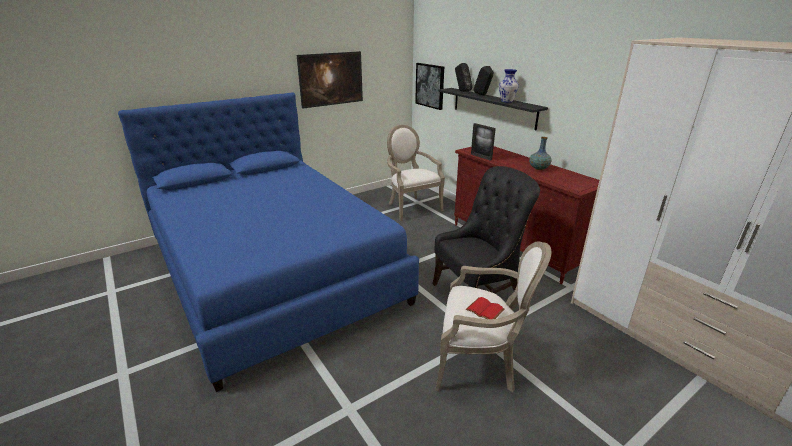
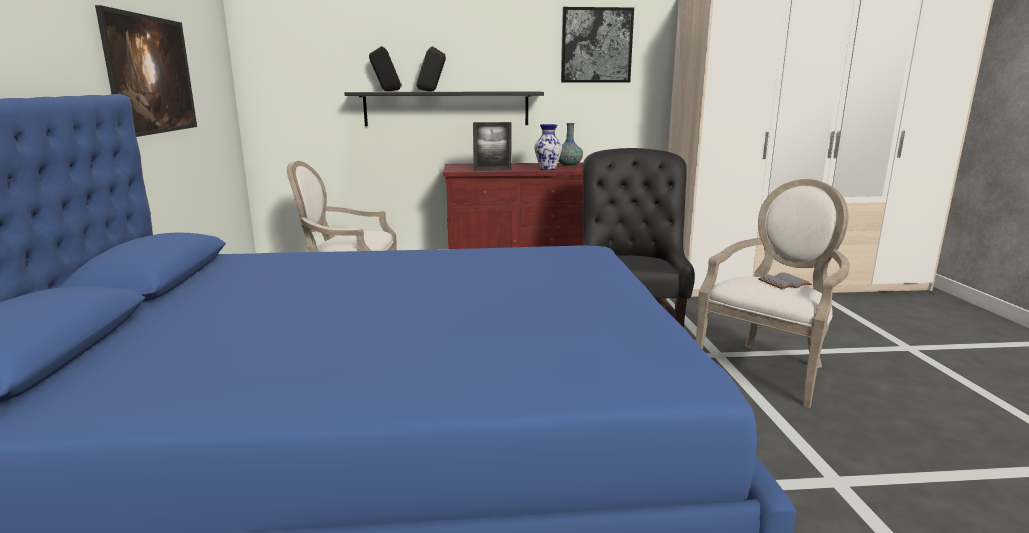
camera: 60 degrees left, 10 degrees down
picture [415,63,444,110] -> picture moved to [561,7,634,82]
red book [466,297,504,319] -> grey book [759,273,812,289]
vase [499,69,519,103] -> vase moved to [534,124,562,170]

